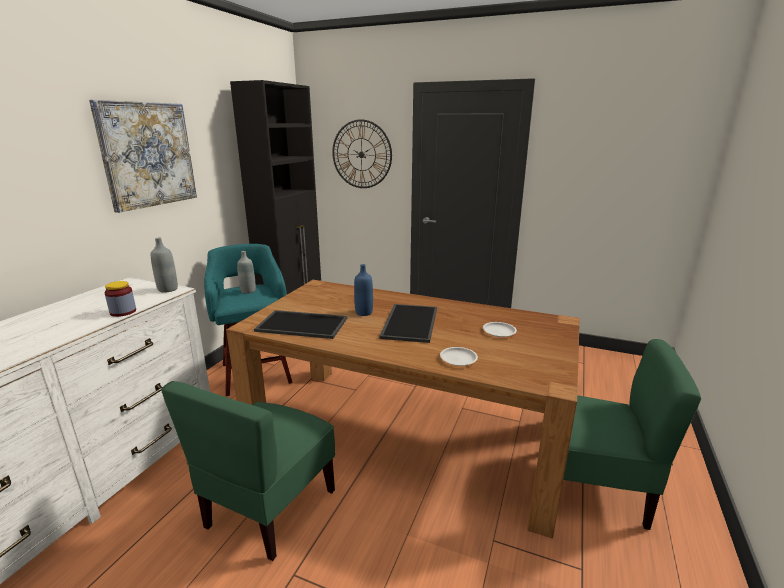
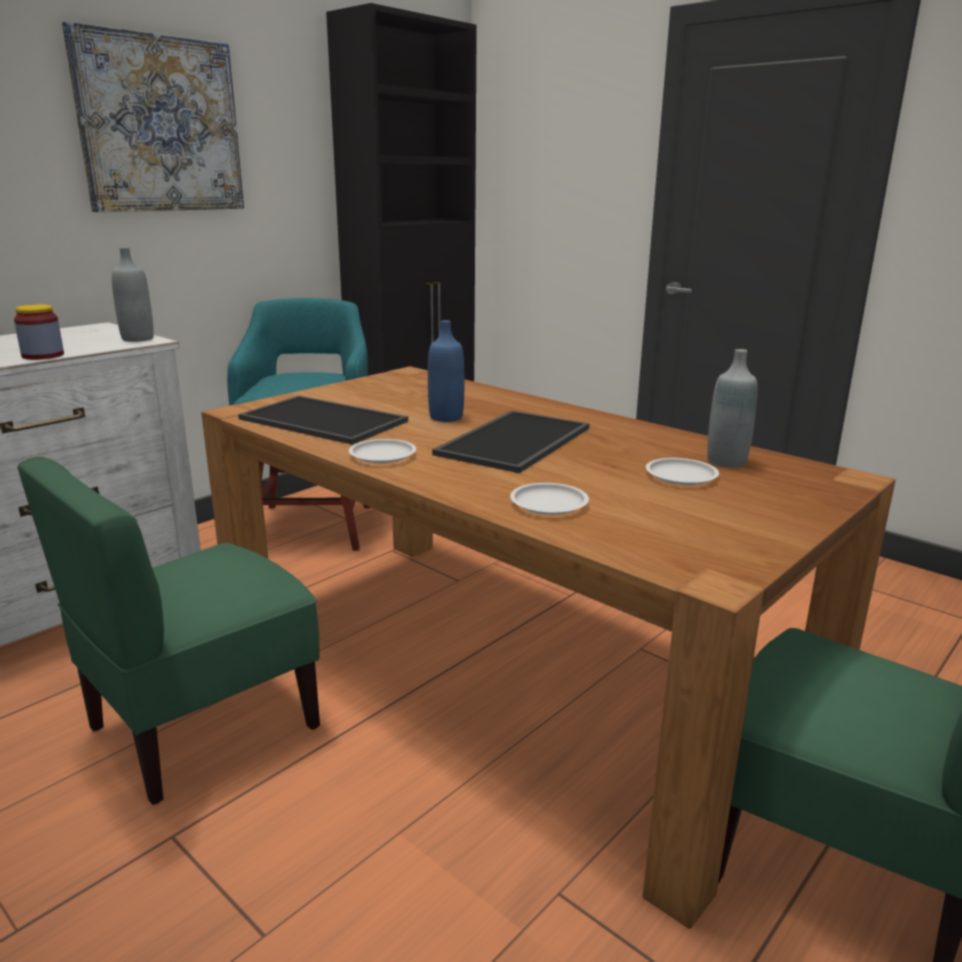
camera: 20 degrees right, 0 degrees up
grey bottle [237,251,256,294] -> grey bottle moved to [707,349,758,468]
wall clock [332,119,392,188] -> none
none -> white plate [349,439,416,463]

